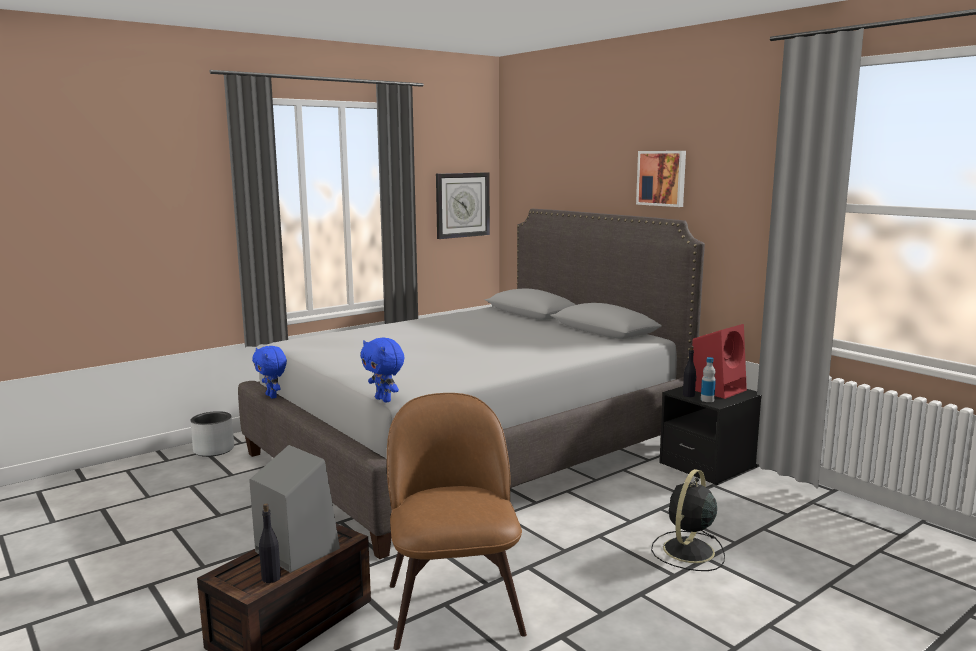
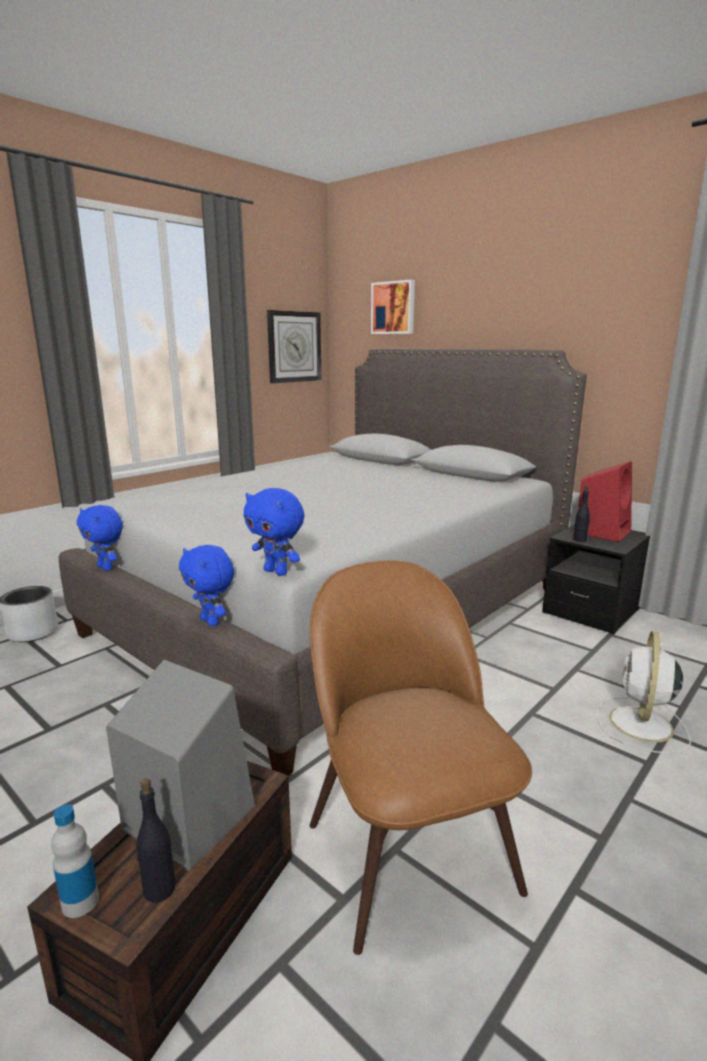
camera: 10 degrees left, 5 degrees up
picture [636,151,686,207] -> picture moved to [371,280,415,334]
black fan [651,469,725,571] -> white fan [597,631,691,754]
bottle [701,357,716,402] -> bottle moved to [51,804,99,918]
none -> blue plush toy [179,545,234,626]

